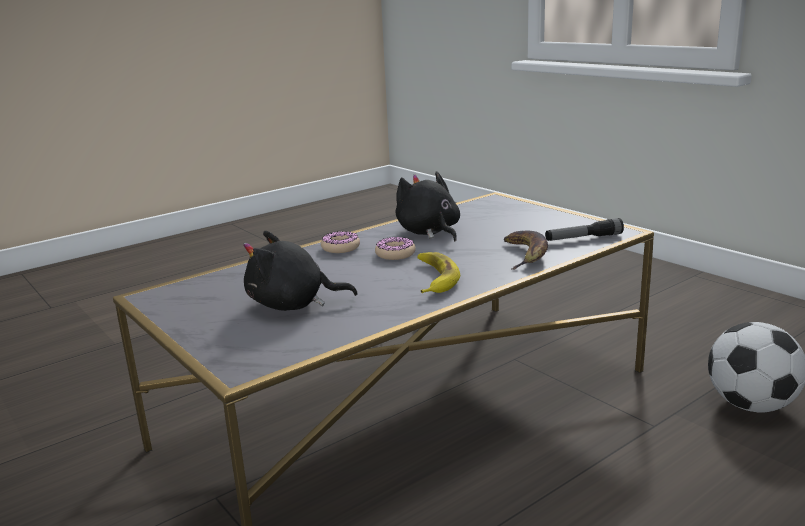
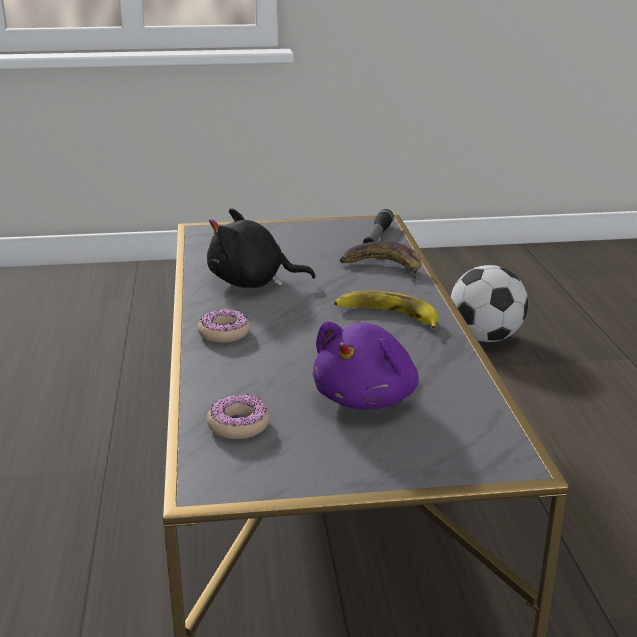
camera: 60 degrees left, 5 degrees up
black plush toy [243,231,358,311] -> purple plush toy [313,321,419,409]
donut [375,237,416,260] -> donut moved to [206,395,270,439]

